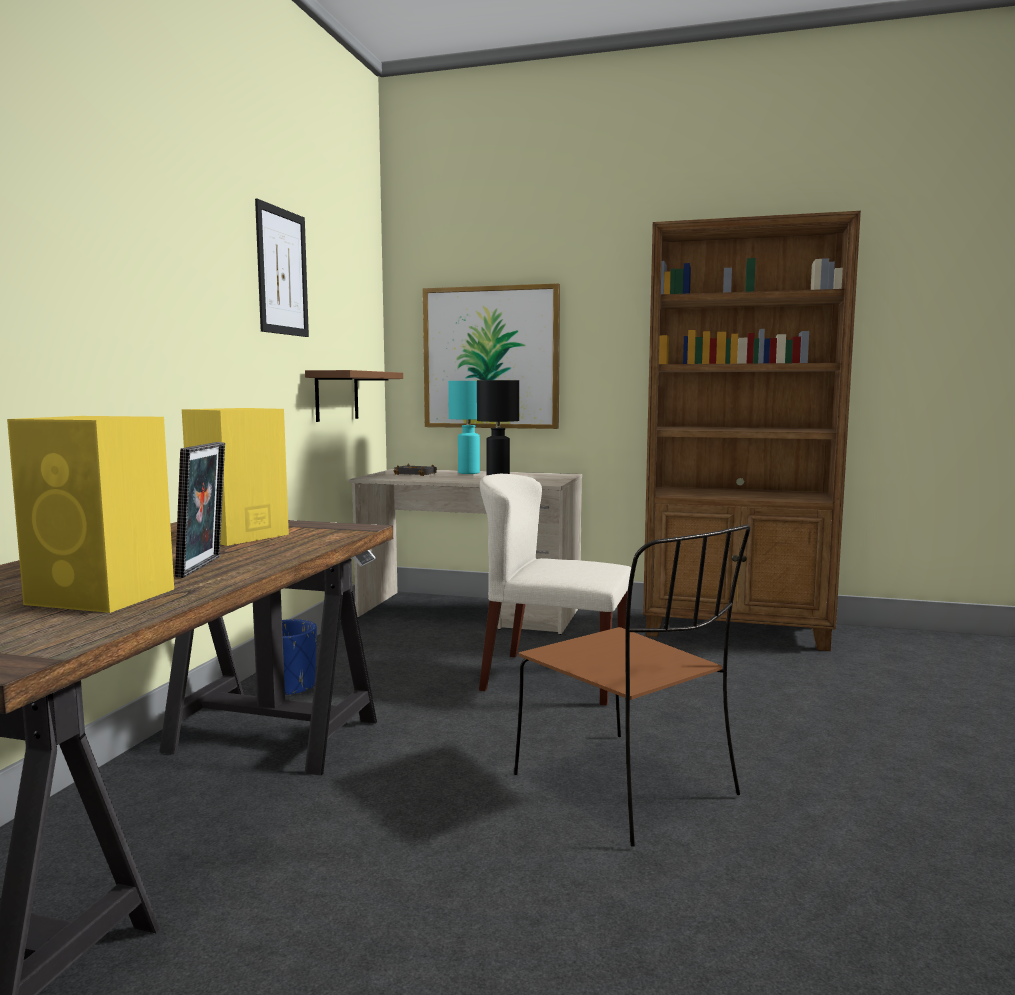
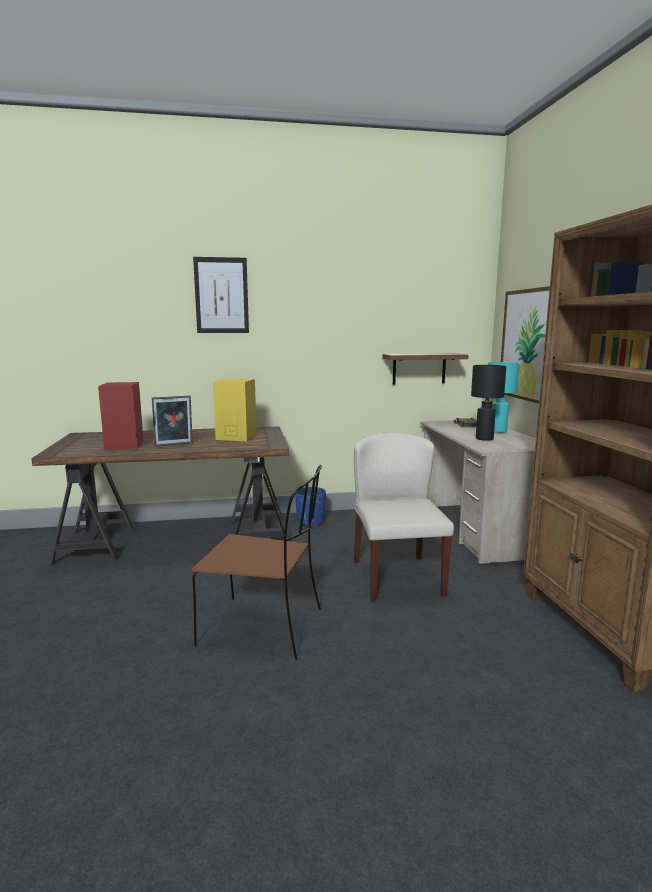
camera: 65 degrees right, 5 degrees up
yellow speaker [7,416,174,613] -> red speaker [98,382,144,450]
picture [255,199,309,337] -> picture moved to [193,257,249,333]
brown chair [514,525,750,847] -> brown chair turned 105 degrees counterclockwise [192,465,322,659]

